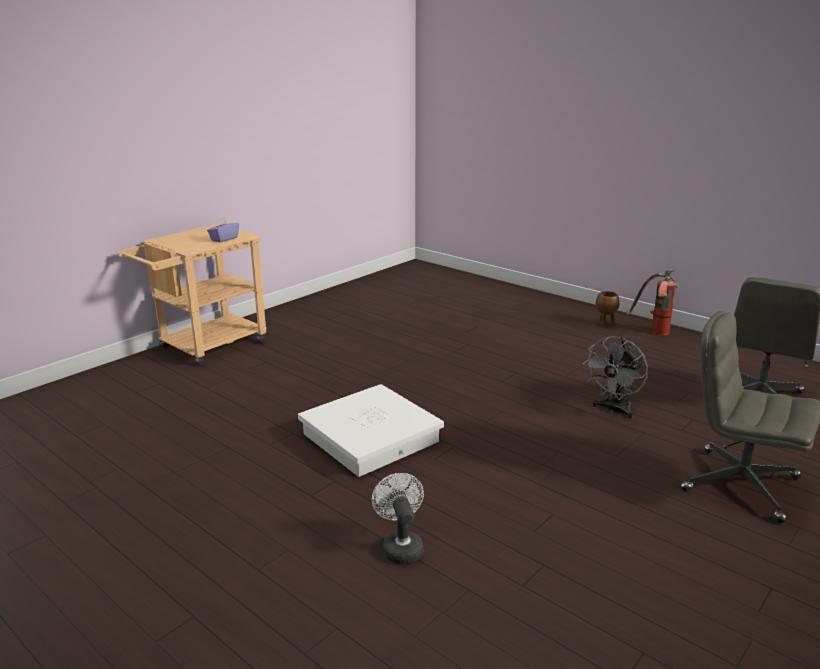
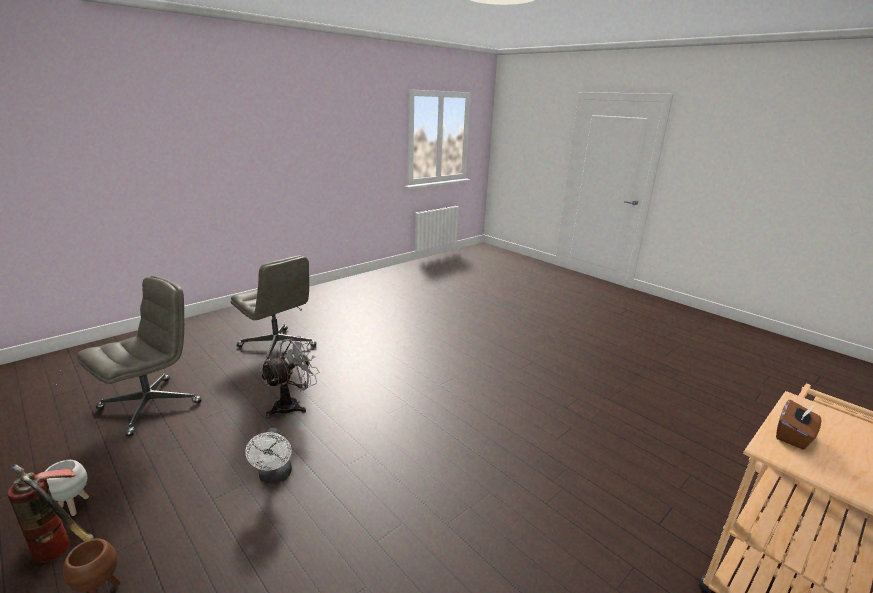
camera: 175 degrees left, 0 degrees up
purple tissue box [207,217,239,242] -> brown tissue box [776,400,821,449]
white storage box [298,384,444,477] -> none
white fan [372,473,424,564] -> white fan moved to [245,428,292,484]
none -> white planter [45,460,89,516]

